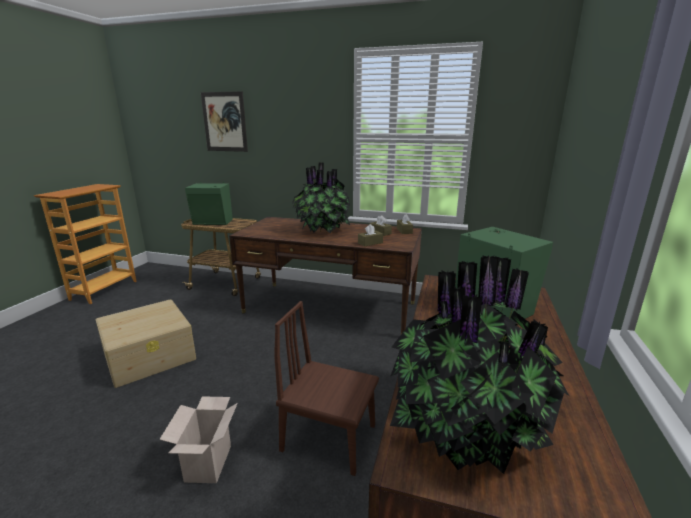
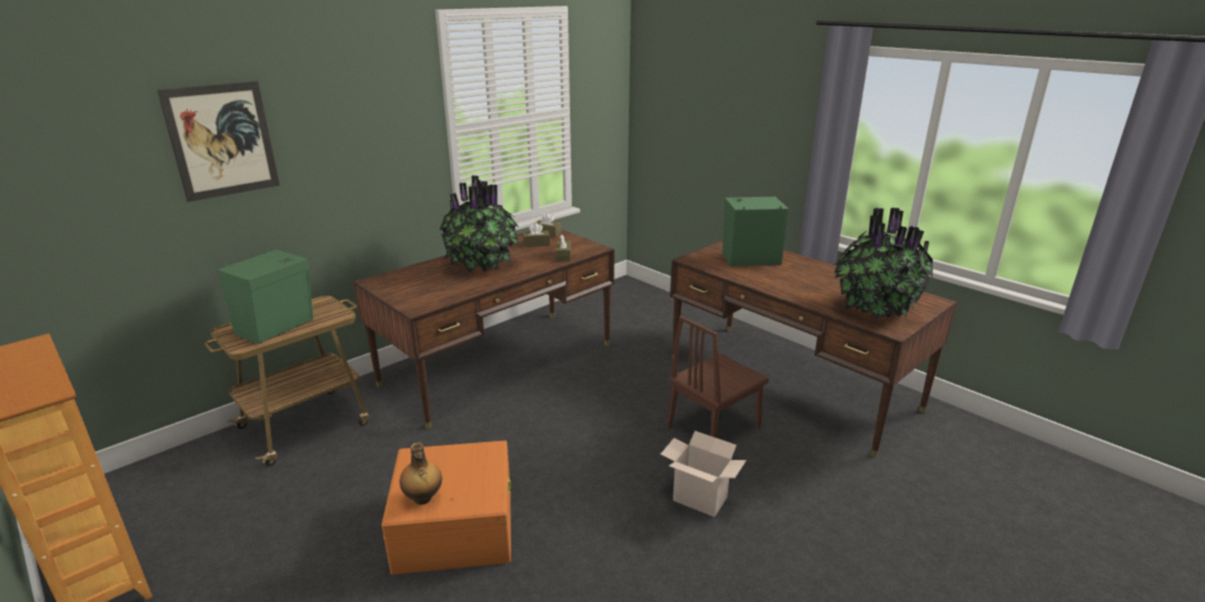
camera: 60 degrees left, 5 degrees up
beige storage box [96,299,196,388] -> orange storage box [382,441,511,575]
none -> bottle [400,443,442,505]

